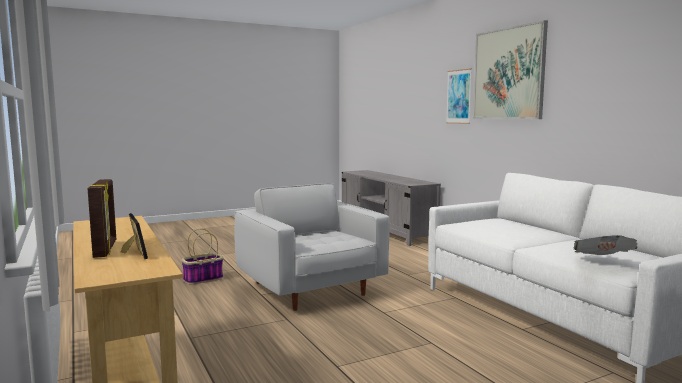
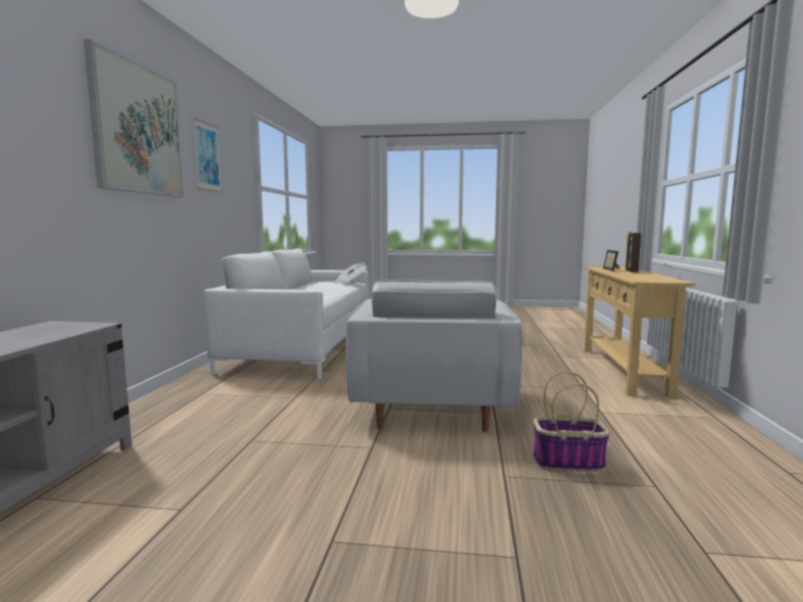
camera: 145 degrees left, 0 degrees up
picture [446,68,472,124] -> picture moved to [193,118,222,193]

